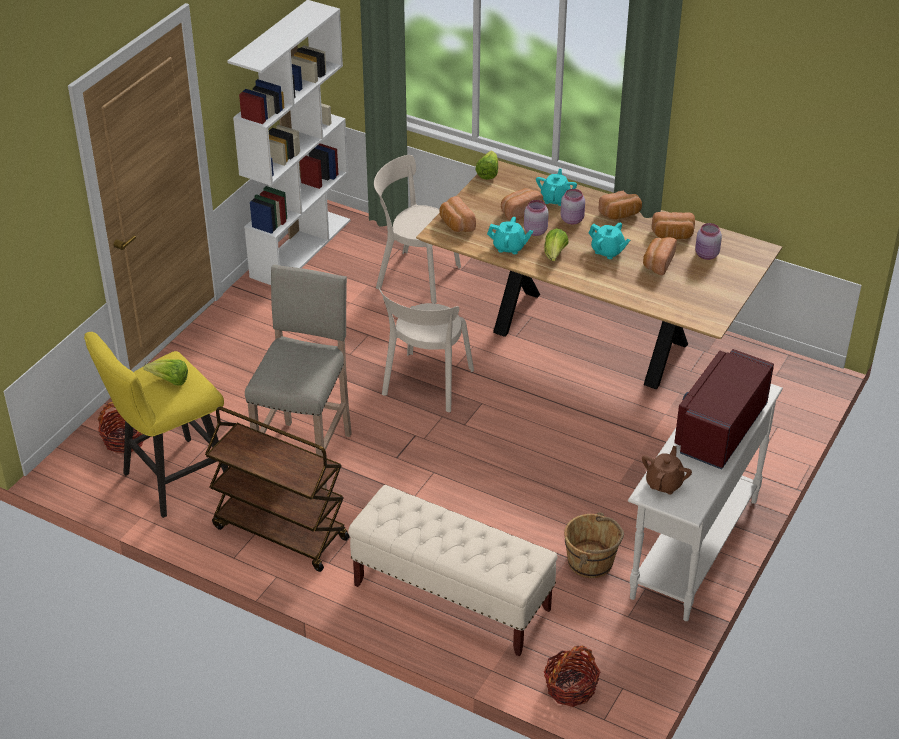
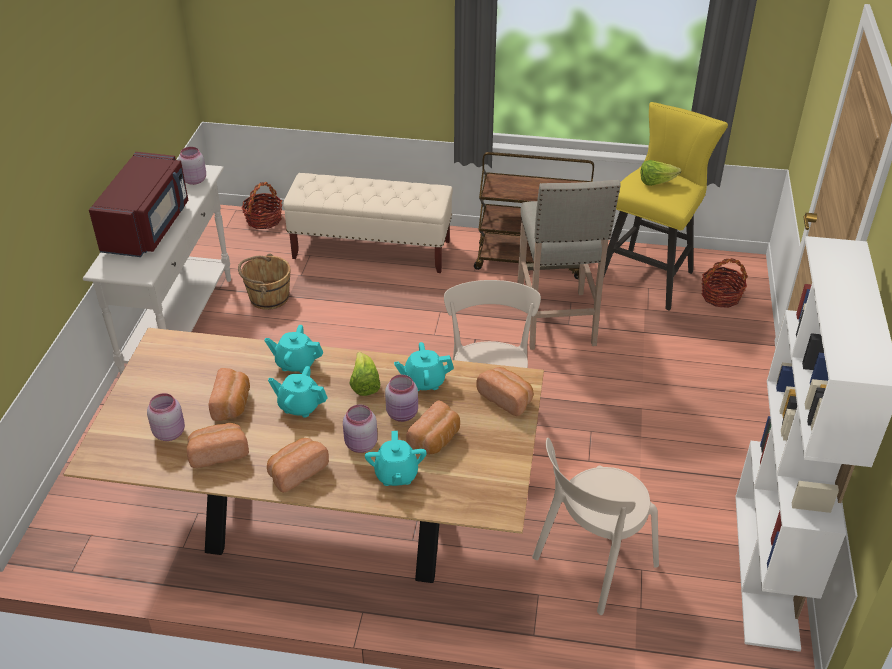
camera: 160 degrees right, 0 degrees up
beige chair [374,155,461,303] -> beige chair turned 135 degrees clockwise [532,438,659,615]
lettuce [475,150,498,180] -> none
brown teapot [642,446,692,494] -> pink jar [178,147,206,185]
none -> turquoise teapot [264,325,323,373]

